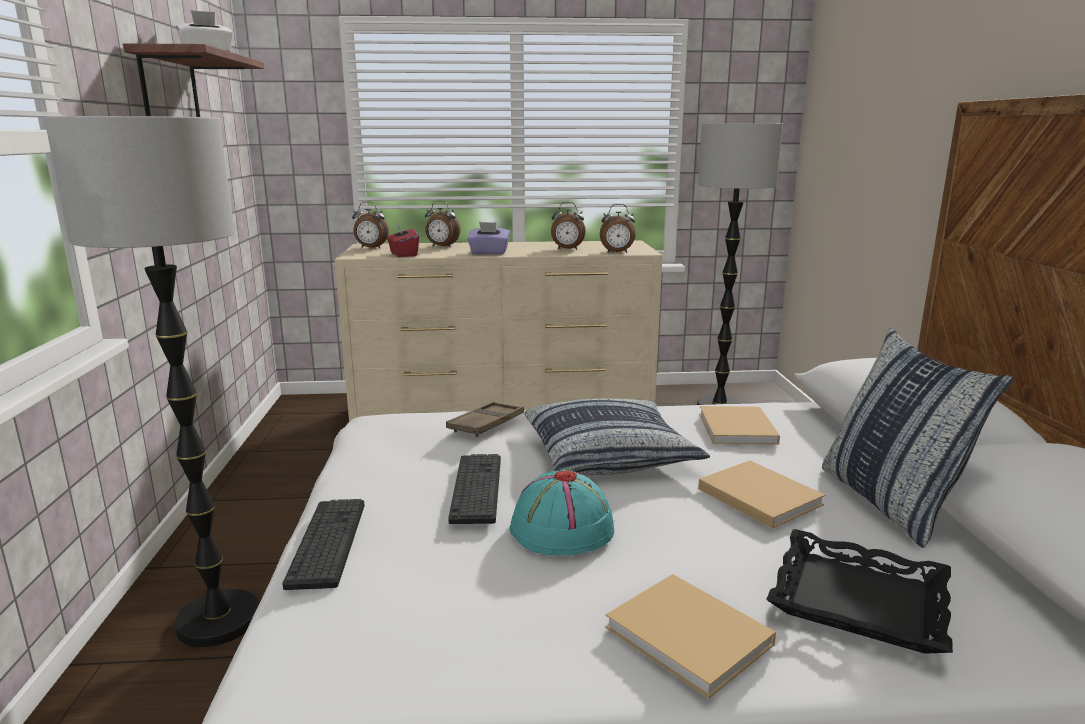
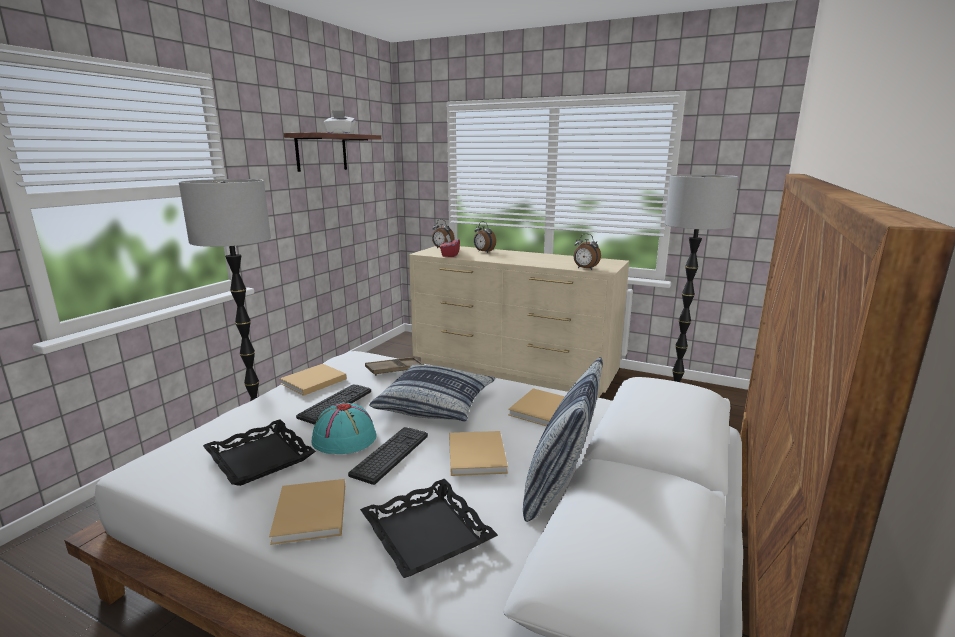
camera: 30 degrees right, 0 degrees up
keyboard [282,499,365,590] -> keyboard moved to [348,427,428,485]
purple tissue box [467,222,510,255] -> none
alarm clock [551,202,586,250] -> none
none -> black tray [203,419,316,486]
none -> beige book [280,364,347,396]

